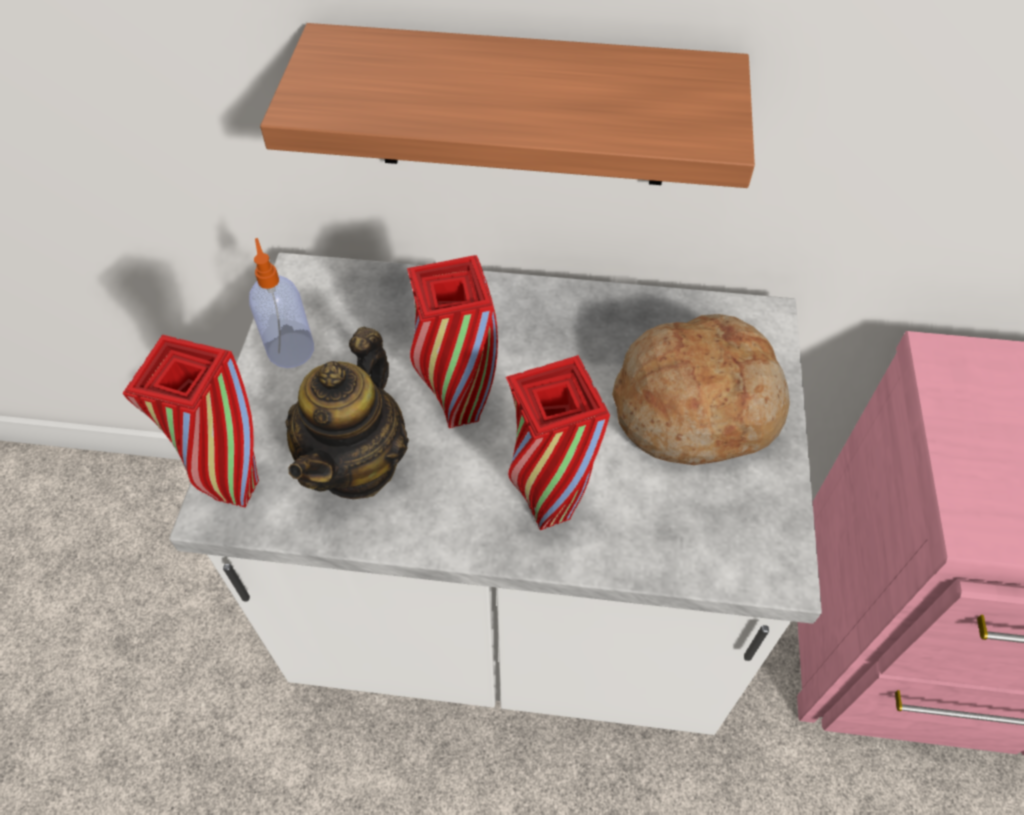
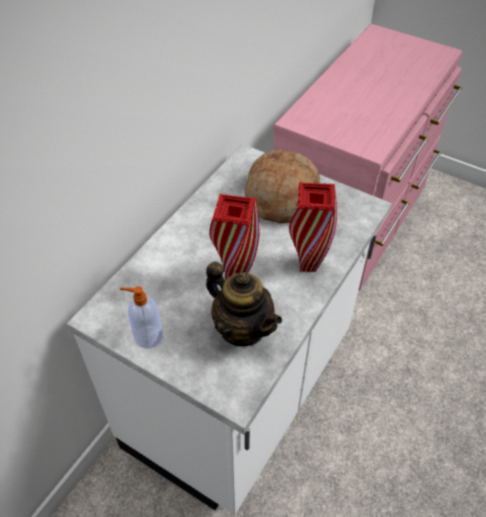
camera: 65 degrees left, 5 degrees down
red vase [122,335,259,507] -> none
shelf [260,23,755,188] -> none

